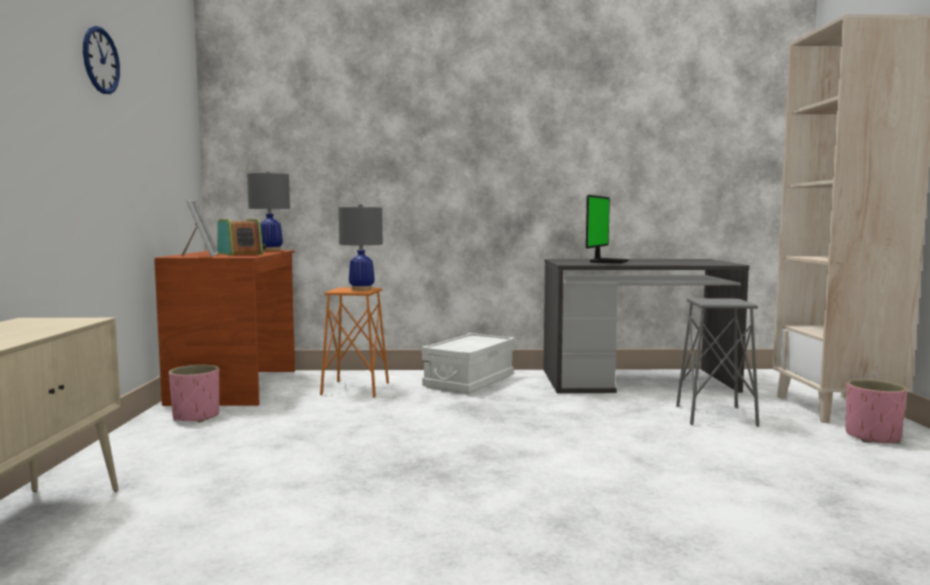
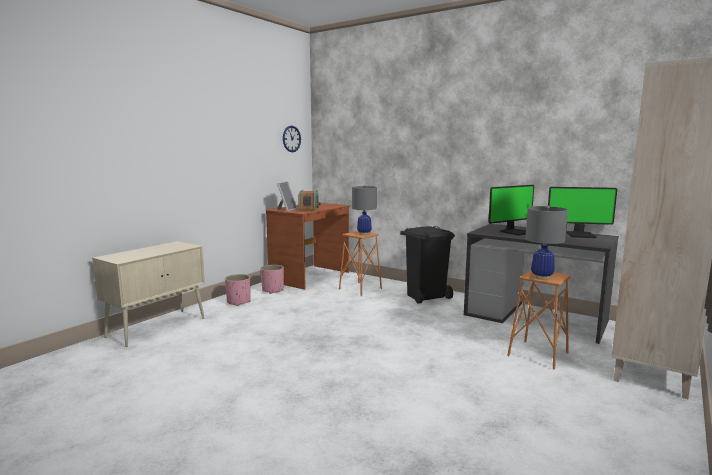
camera: 35 degrees right, 5 degrees up
wall clock [83,26,120,94] -> wall clock moved to [283,126,301,152]
grey table lamp [247,171,290,251] -> grey table lamp moved to [525,205,568,280]
white storage box [421,333,515,394] -> black trash can [400,226,455,304]
grey stool [676,298,759,427] -> orange stool [507,271,571,370]
pink planter [846,379,907,443] -> pink planter moved to [225,274,251,306]
none -> monitor [548,187,617,238]

